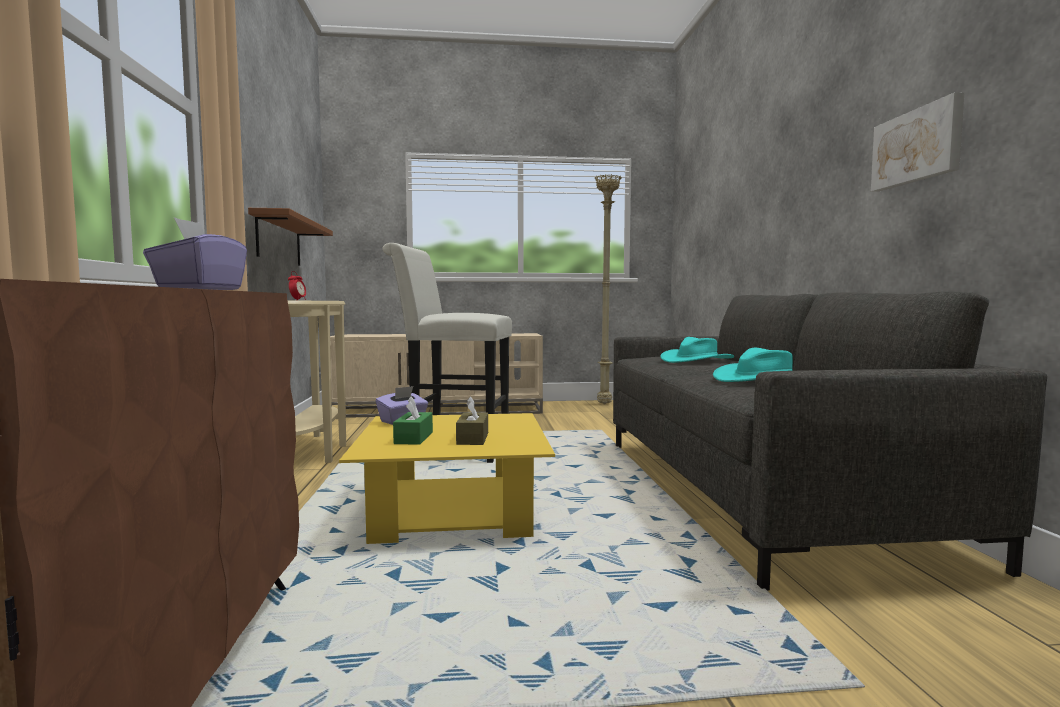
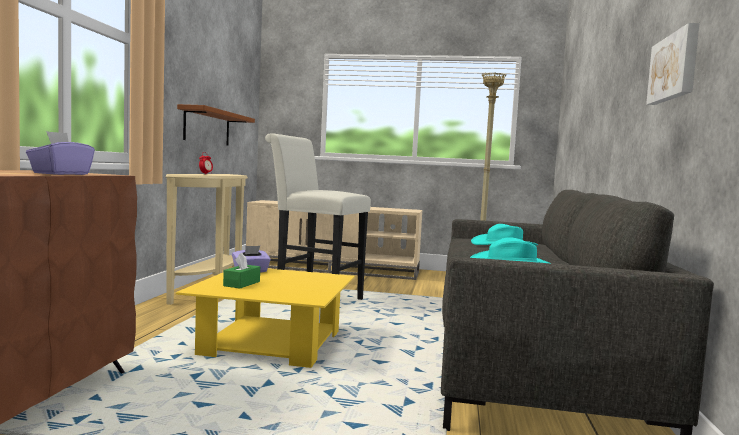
camera: 15 degrees right, 0 degrees up
brown tissue box [456,396,488,445] -> none

